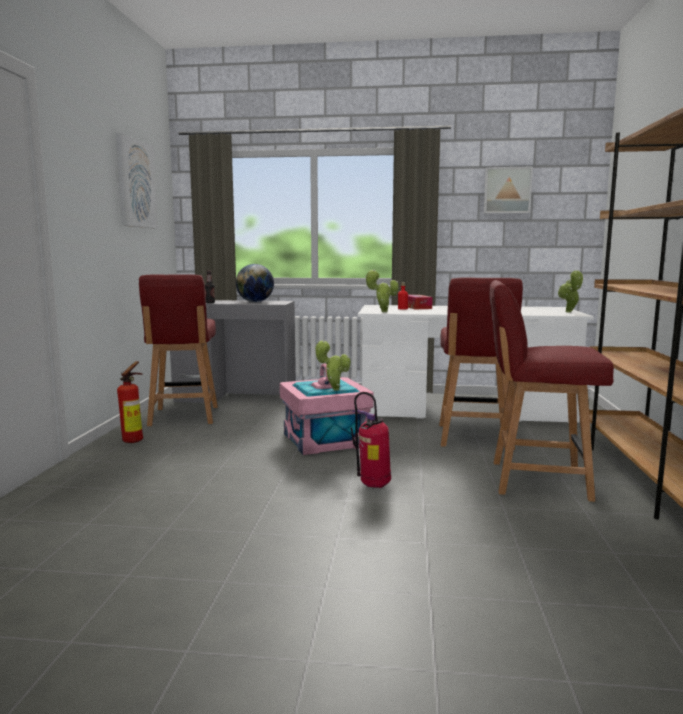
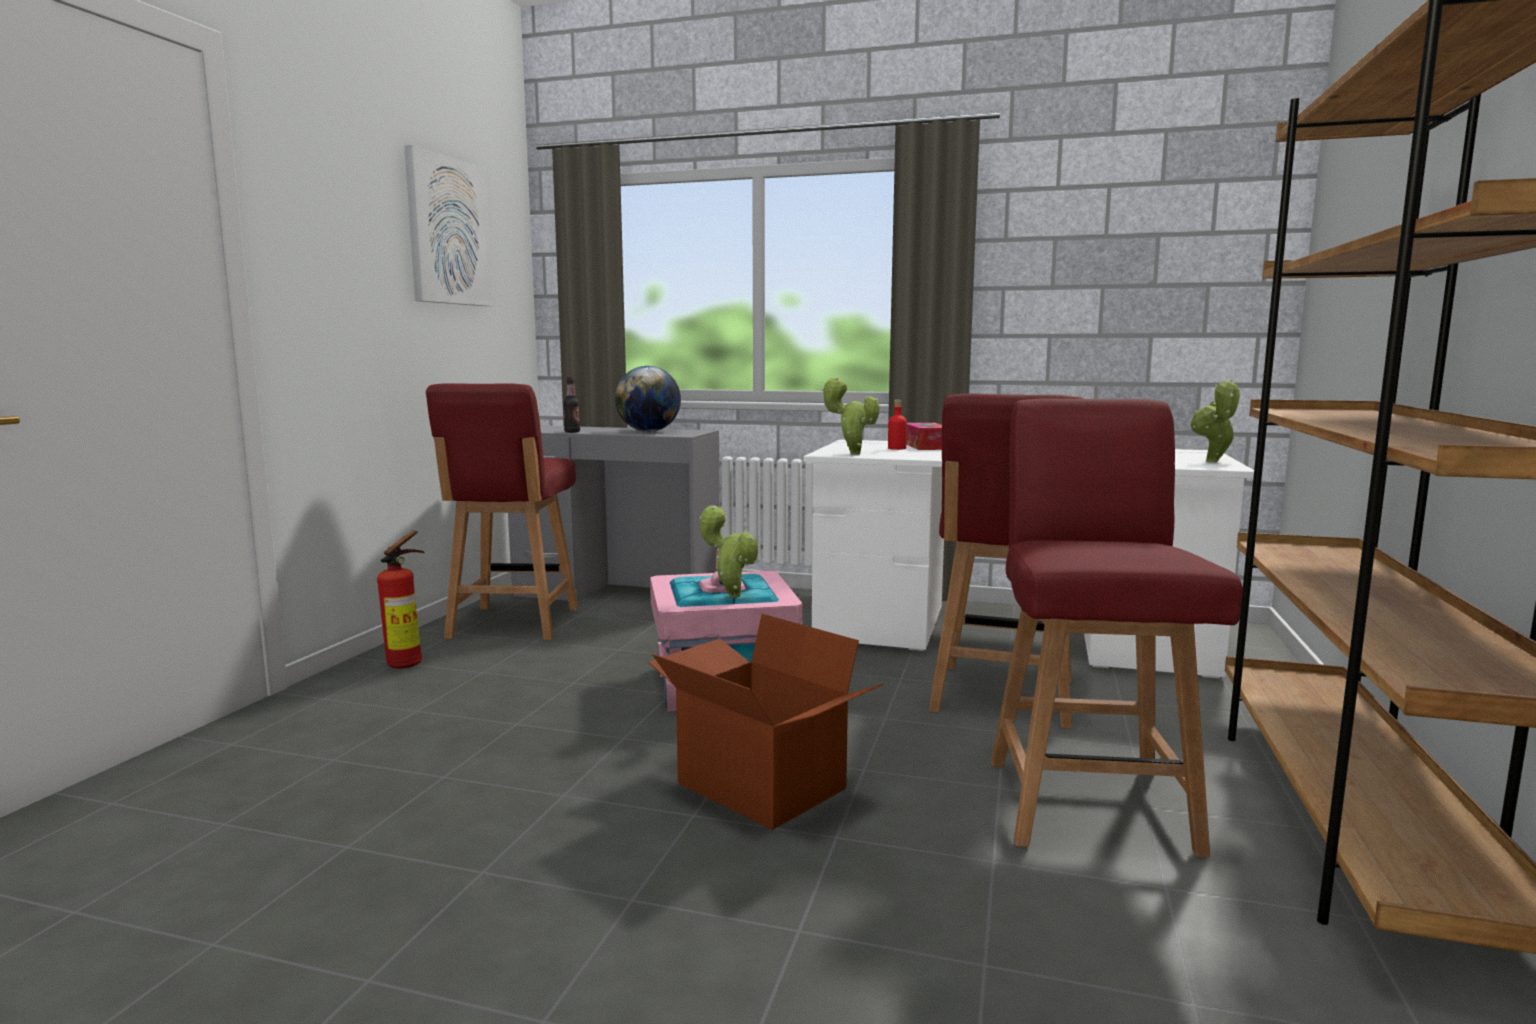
camera: 10 degrees right, 0 degrees up
fire extinguisher [351,392,391,488] -> cardboard box [648,614,883,830]
picture [484,167,533,214] -> none
red chair [489,280,614,502] -> red chair turned 75 degrees clockwise [991,398,1243,858]

